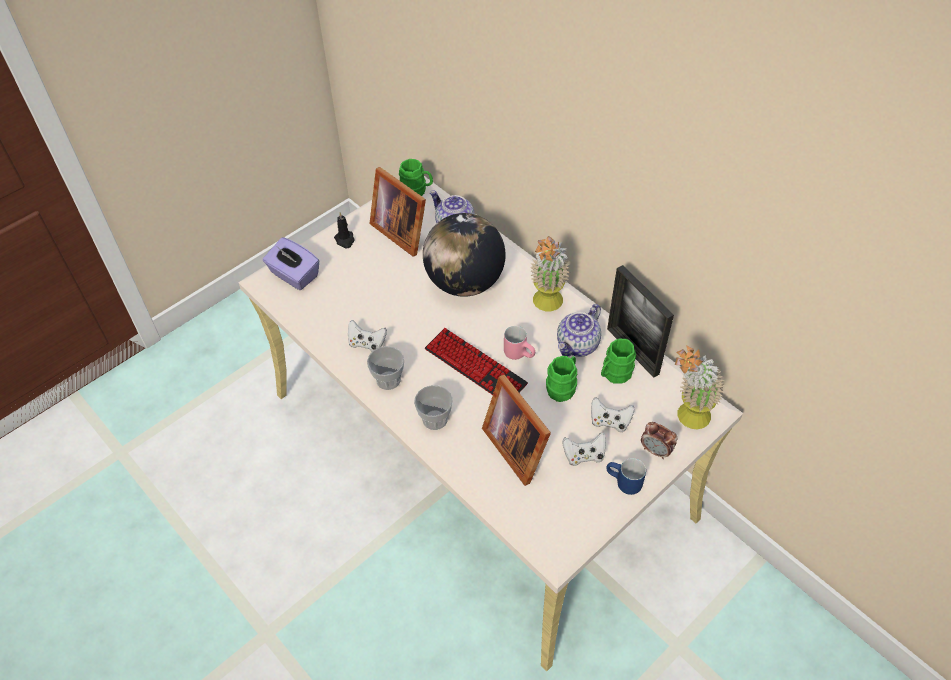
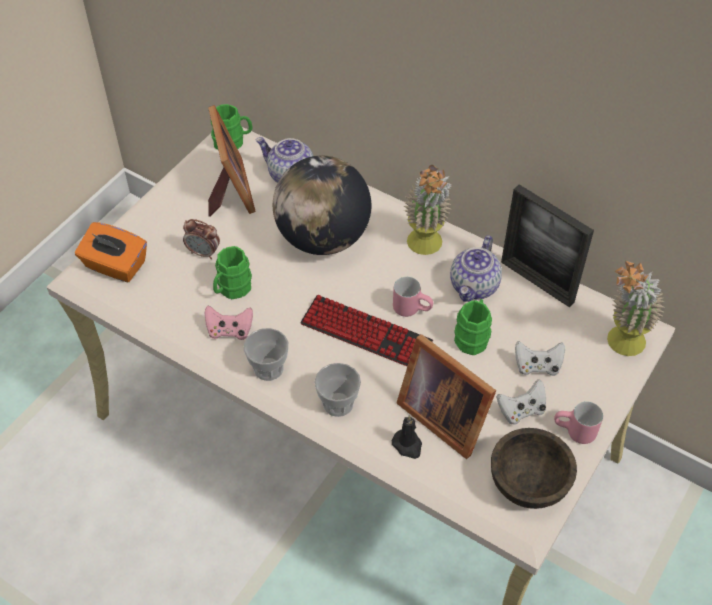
camera: 15 degrees left, 0 degrees up
purple tissue box [263,237,319,290] -> orange tissue box [75,222,147,282]
black candle [334,212,354,248] -> black candle moved to [392,415,422,459]
white game controller [348,320,387,352] -> pink game controller [205,306,253,340]
picture frame [369,167,426,257] -> picture frame turned 135 degrees counterclockwise [208,105,256,217]
green mug [601,339,636,383] -> green mug moved to [213,246,252,299]
blue mug [606,458,646,495] -> pink mug [554,401,603,444]
alarm clock [641,422,678,459] -> alarm clock moved to [183,219,220,259]
none -> brown bowl [491,428,577,509]

